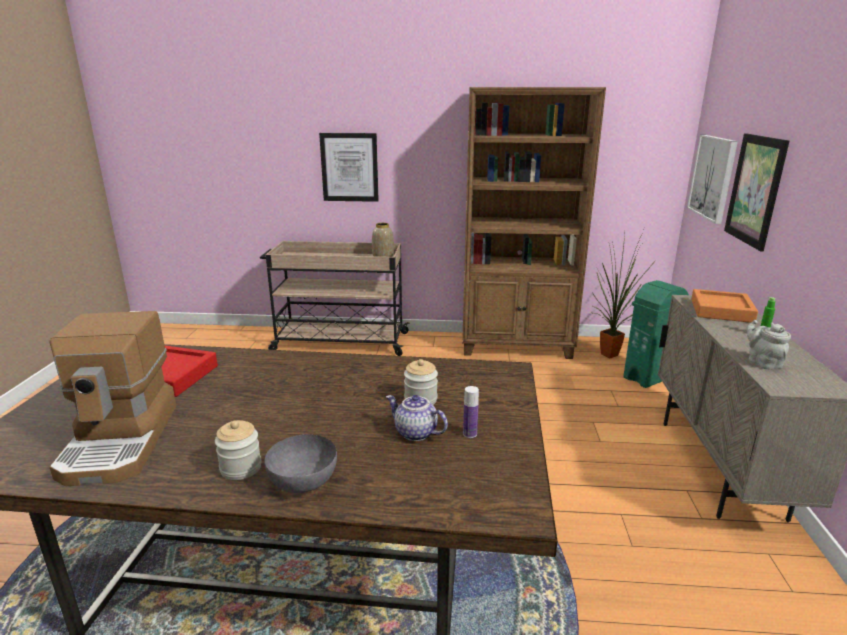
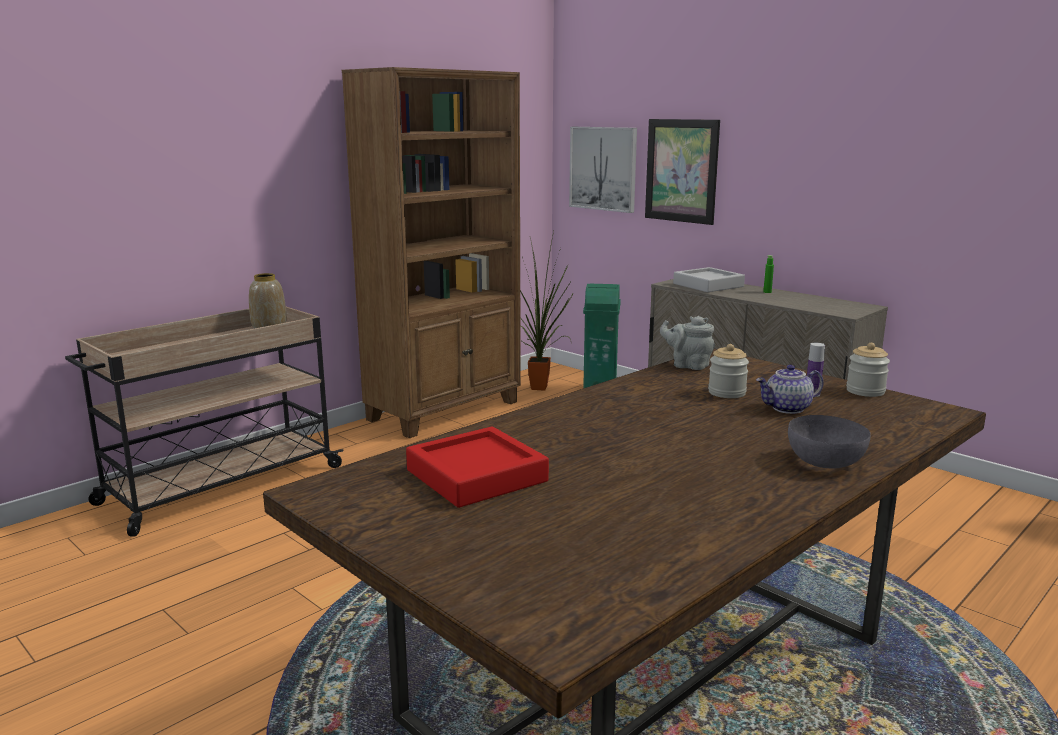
camera: 50 degrees left, 5 degrees down
coffee machine [49,311,176,486] -> none
jar [215,420,261,480] -> jar moved to [846,343,890,397]
picture [319,133,379,202] -> none
orange tray [691,289,758,323] -> grey tray [673,267,745,292]
grey teapot [746,320,791,369] -> grey teapot moved to [660,316,715,370]

